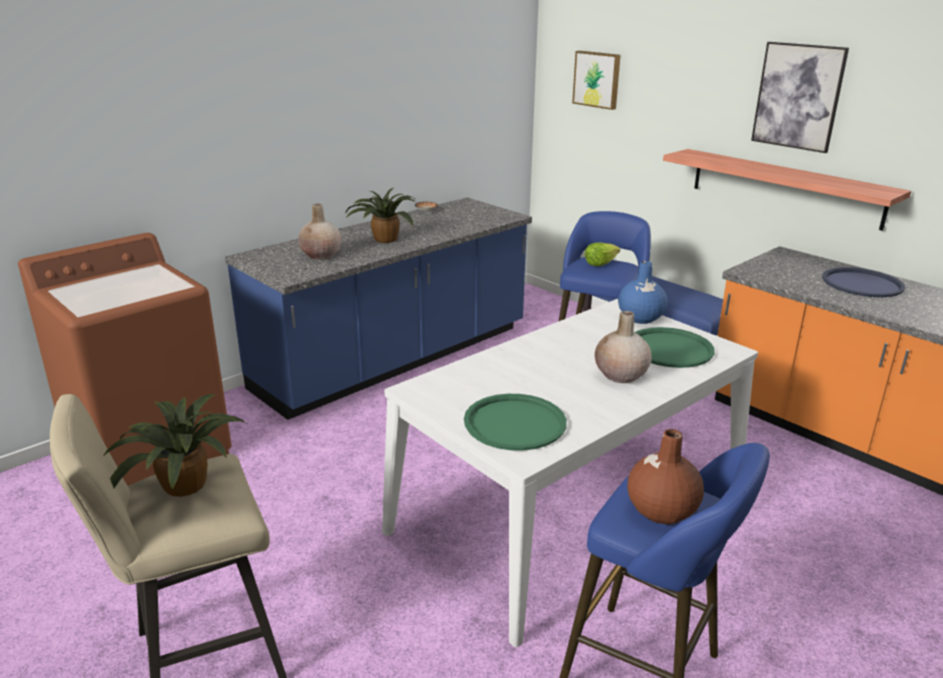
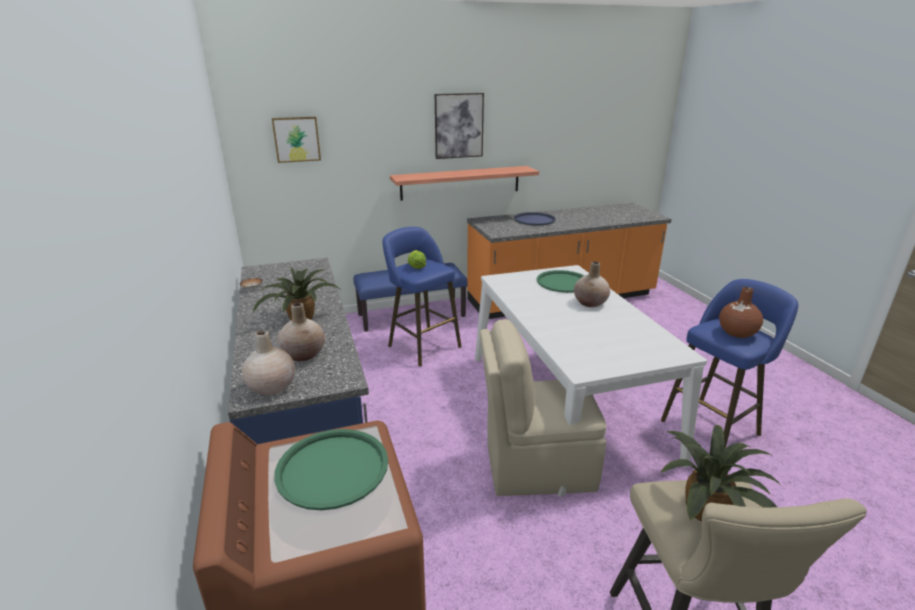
camera: 65 degrees left, 0 degrees up
green tray [464,394,567,451] -> green tray moved to [274,429,388,510]
blue vase [618,261,668,324] -> none
none -> beige vase [242,330,295,395]
none -> beige chair [480,319,606,496]

